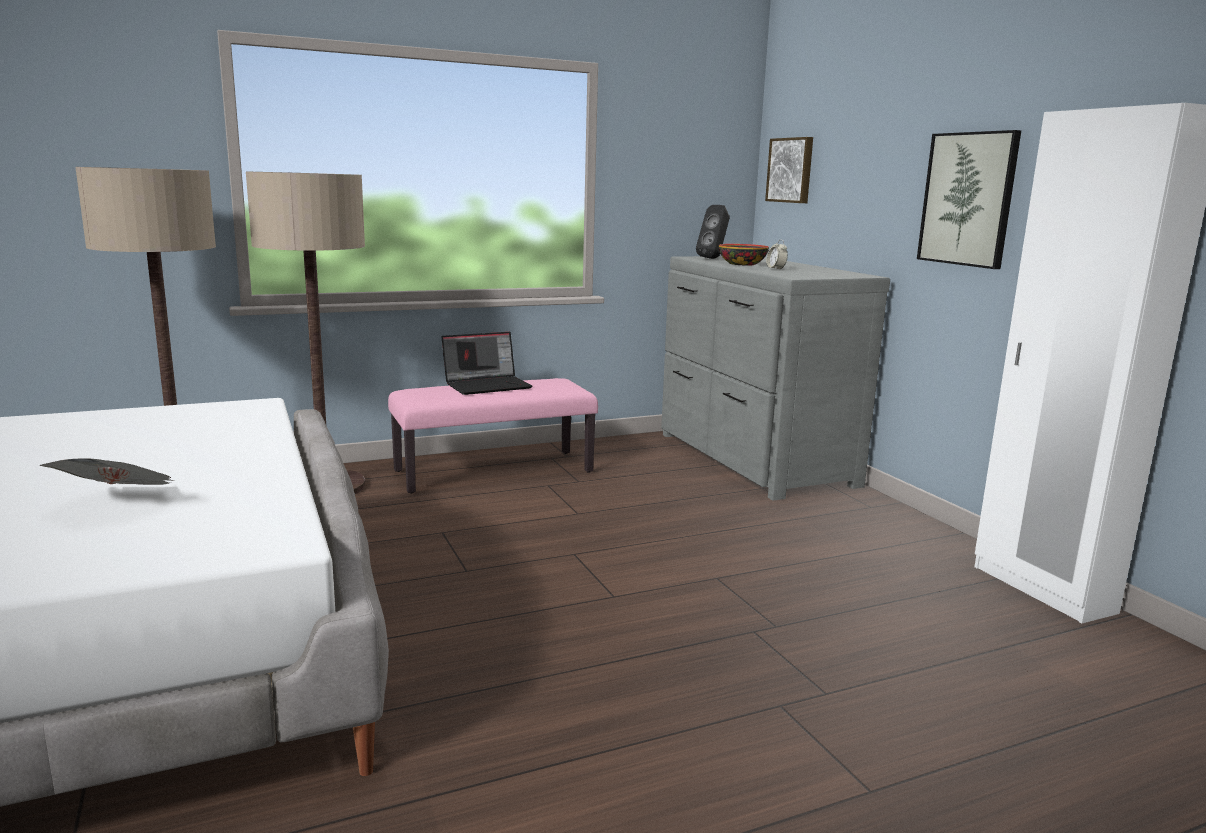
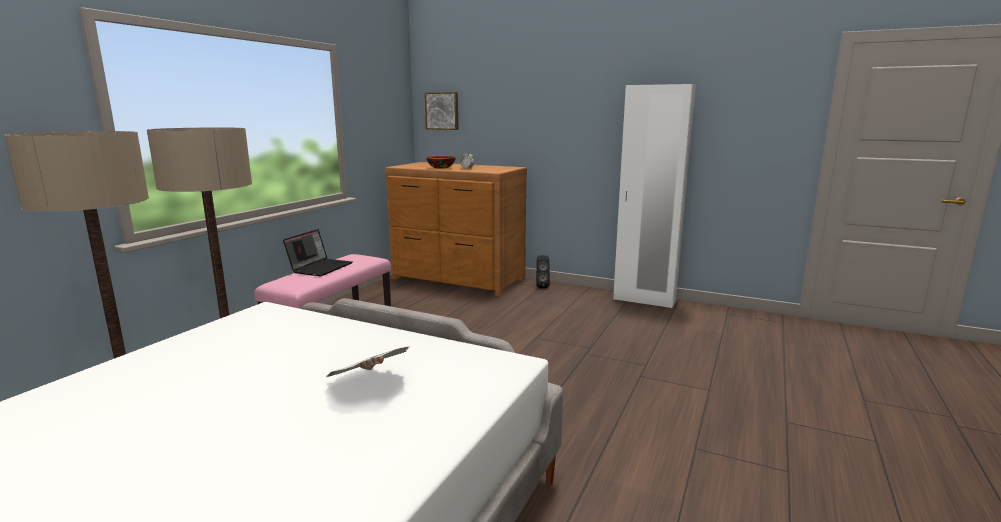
camera: 40 degrees left, 0 degrees up
grey dresser [661,256,890,501] -> brown dresser [385,162,527,296]
black speaker [696,205,730,259] -> black speaker moved to [536,255,550,288]
picture [917,130,1021,269] -> none

